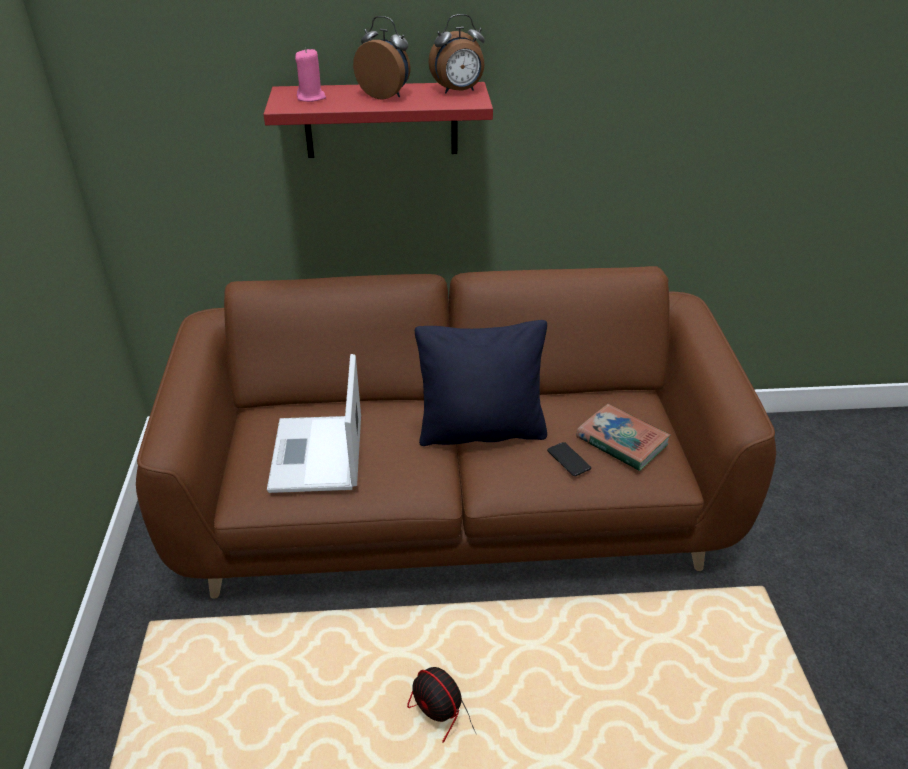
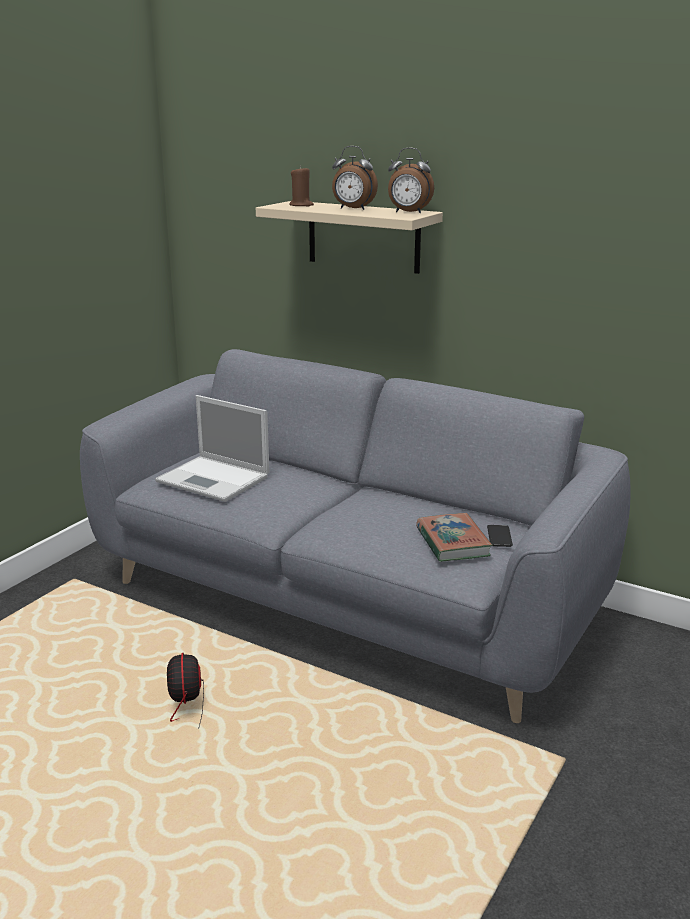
camera: 35 degrees right, 15 degrees down
brown sofa [136,266,776,599] -> grey sofa [80,349,631,723]
red shelf [263,82,493,158] -> beige shelf [256,201,443,274]
laptop [267,354,361,493] -> laptop turned 90 degrees counterclockwise [155,395,270,502]
pink candle [295,48,326,102] -> brown candle [289,166,314,206]
alarm clock [353,16,411,99] -> alarm clock turned 135 degrees clockwise [332,146,378,210]
black pillow [415,320,547,446] -> none
phone [547,442,591,476] -> phone moved to [487,525,513,547]

